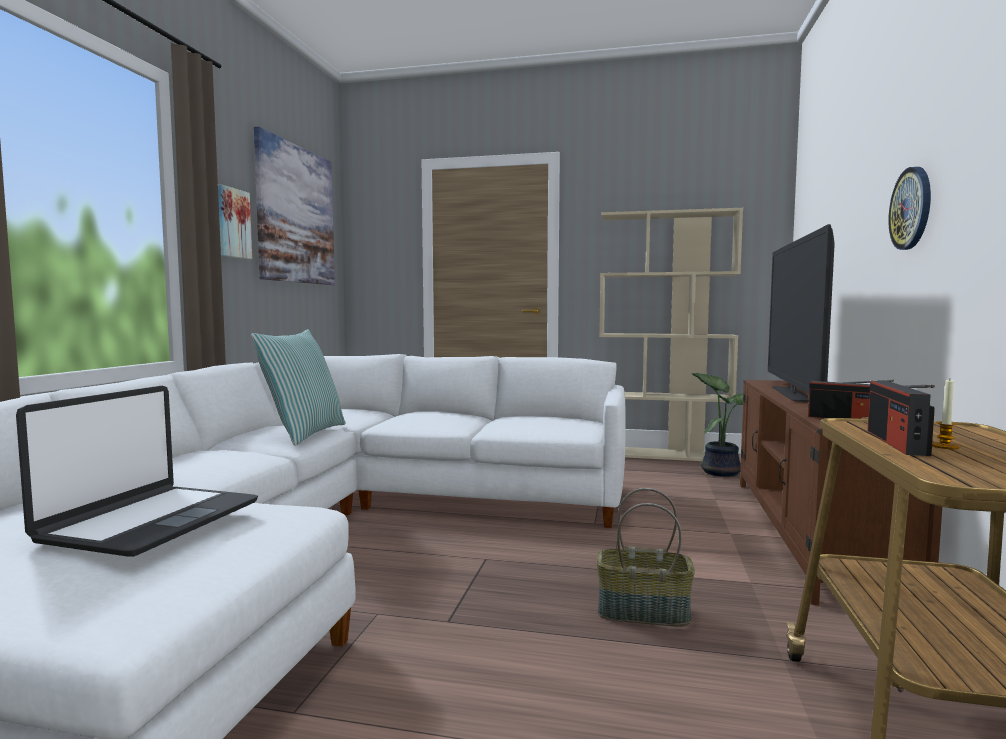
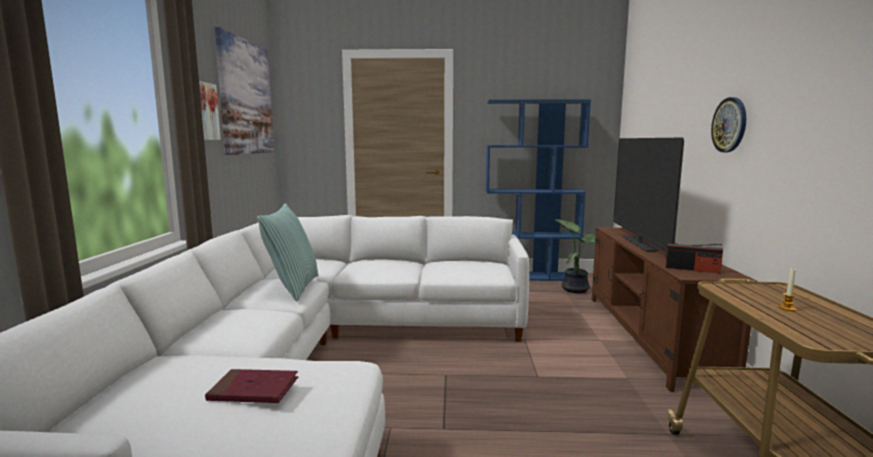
camera: 10 degrees left, 5 degrees up
laptop [16,386,258,557] -> red book [205,369,298,403]
basket [597,488,695,626] -> none
beige bookcase [599,208,743,461] -> blue bookcase [485,99,591,281]
radio [867,380,935,456] -> none

